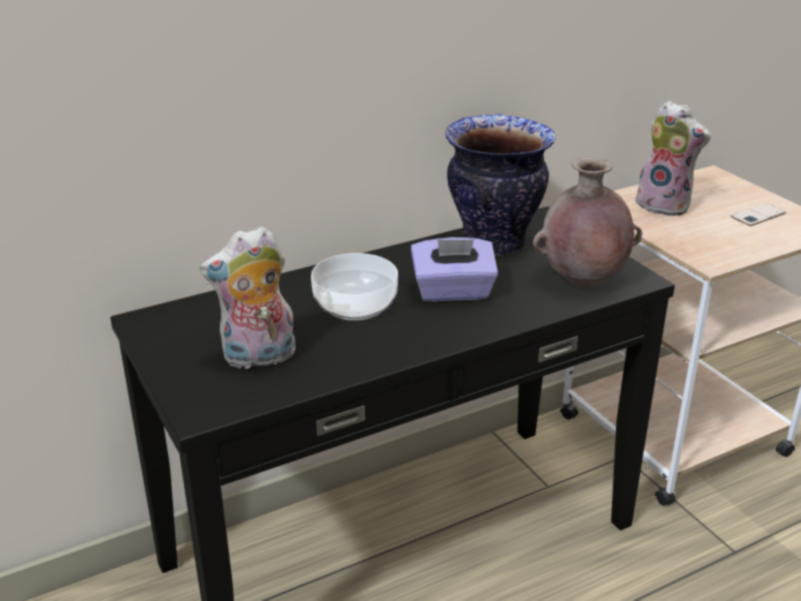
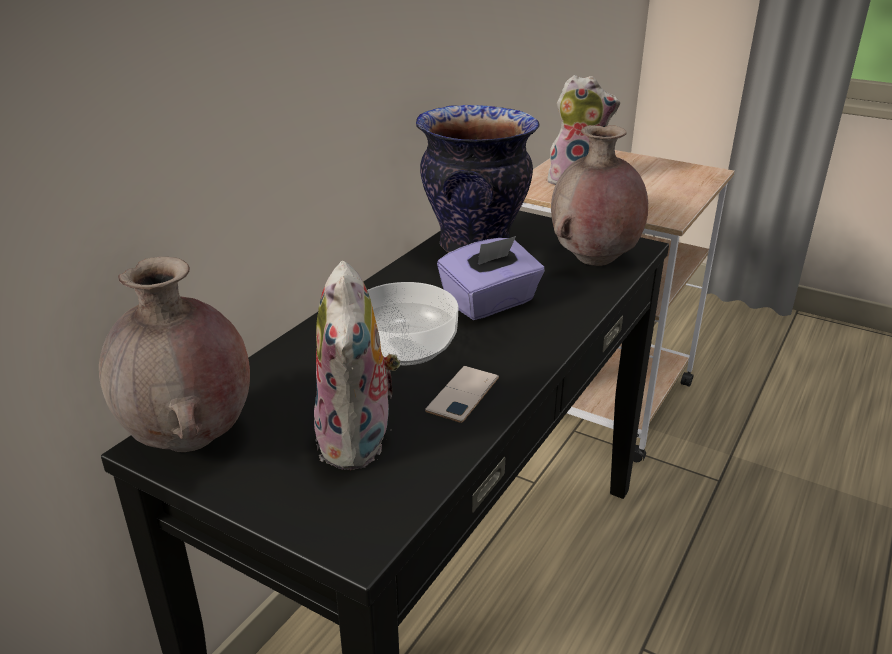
camera: 30 degrees left, 0 degrees up
plush toy [200,226,296,369] -> plush toy turned 45 degrees counterclockwise [314,261,400,470]
phone [731,203,786,226] -> phone moved to [425,366,499,423]
none -> brown vase [99,257,250,452]

